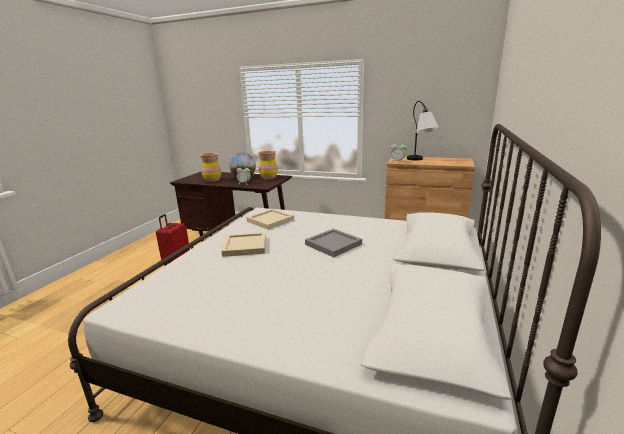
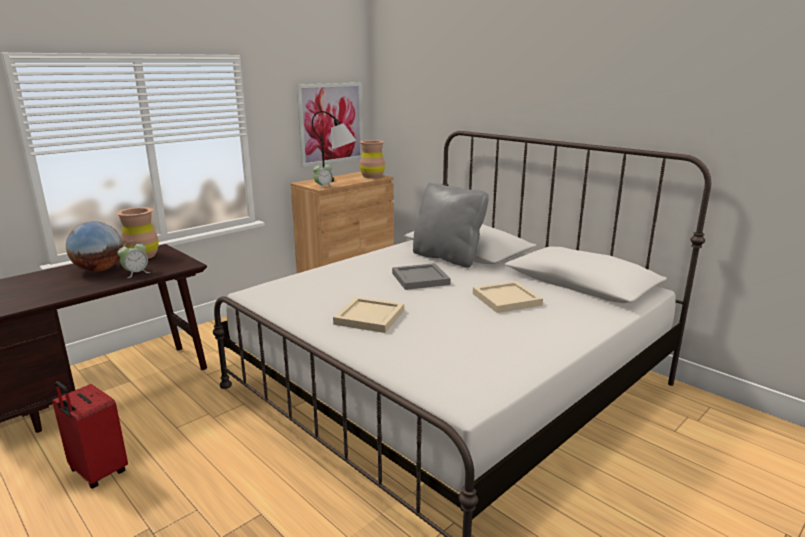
camera: 65 degrees left, 0 degrees up
brown vase [200,153,221,182] -> brown vase moved to [360,140,385,178]
beige tray [246,209,294,230] -> beige tray moved to [473,281,543,313]
none -> picture [297,83,363,167]
none -> grey pillow [413,182,489,268]

